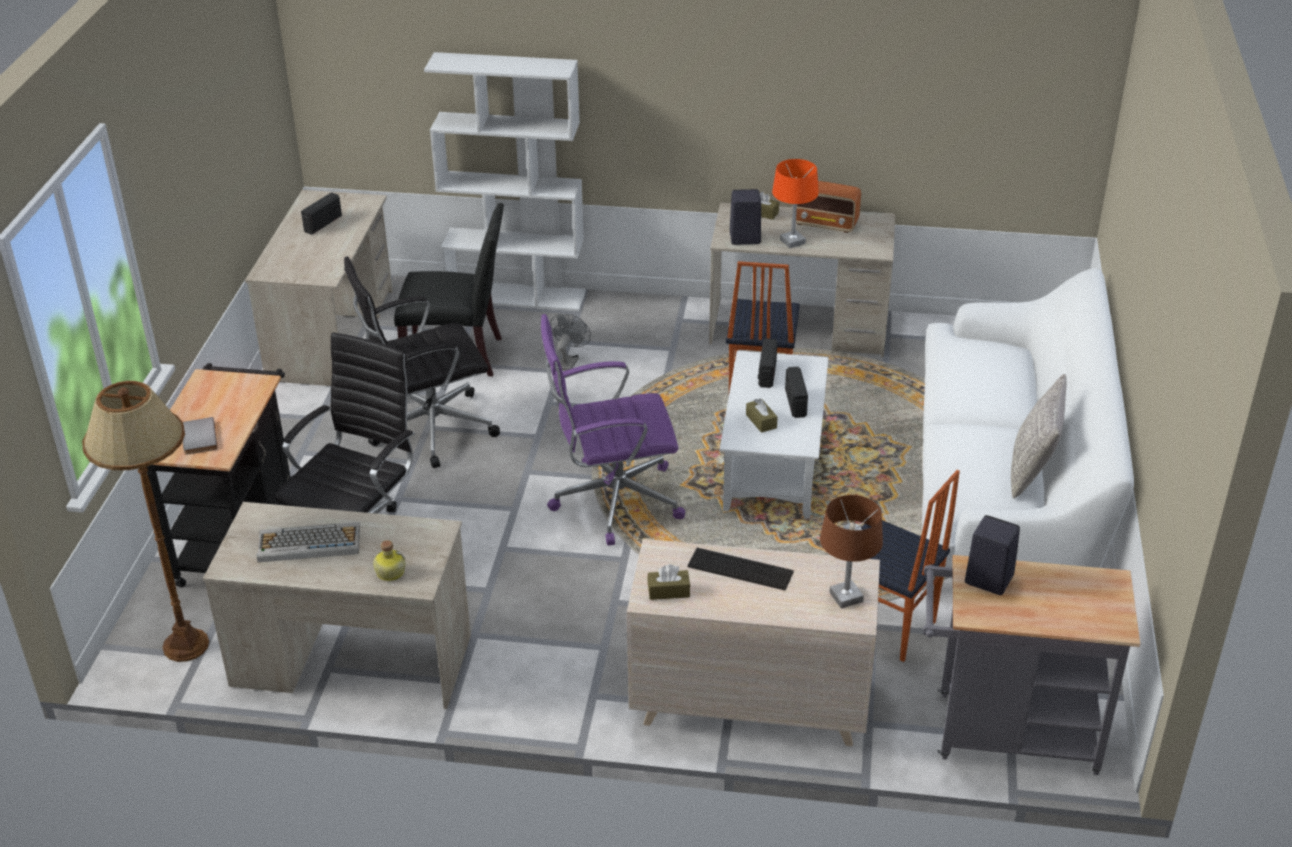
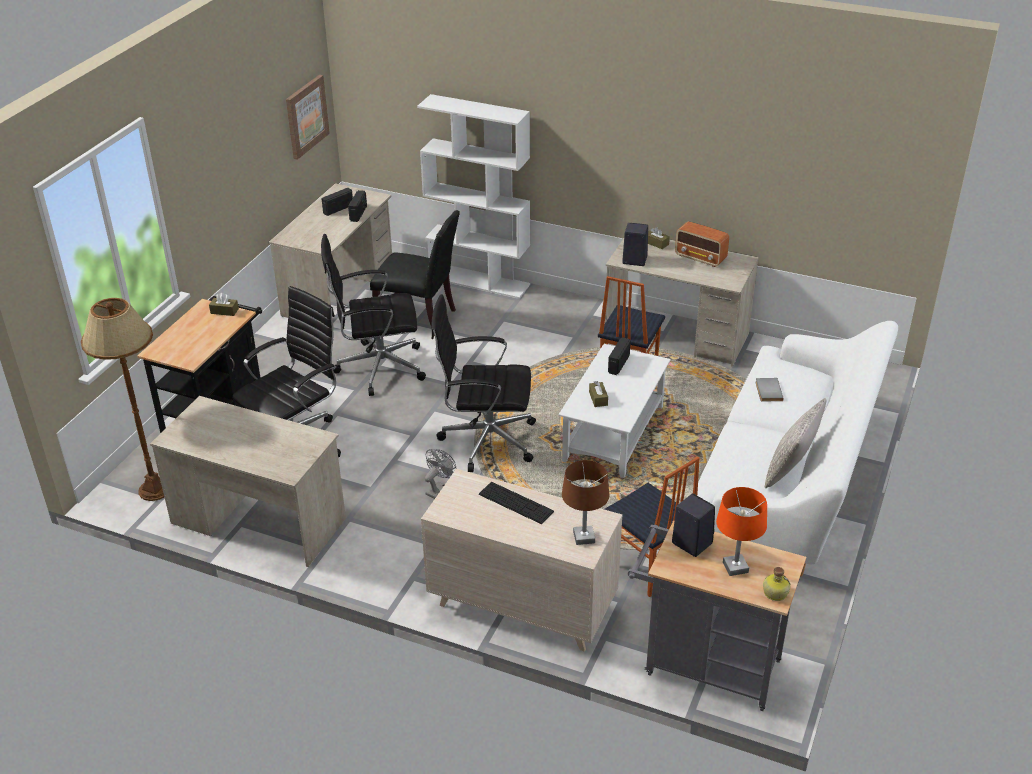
camera: 15 degrees right, 0 degrees up
grey book [183,417,217,455] -> grey book moved to [755,378,784,402]
keyboard [257,522,360,562] -> none
bottle [373,540,405,581] -> bottle moved to [763,567,791,601]
purple office chair [541,314,685,546] -> black office chair [431,294,536,472]
grey fan [550,314,591,371] -> grey fan moved to [425,449,457,499]
brown tissue box [647,564,690,600] -> brown tissue box moved to [209,293,239,316]
orange table lamp [772,159,819,248] -> orange table lamp moved to [716,487,767,576]
radio [785,367,808,418] -> radio moved to [348,190,367,222]
none -> picture [286,75,330,160]

